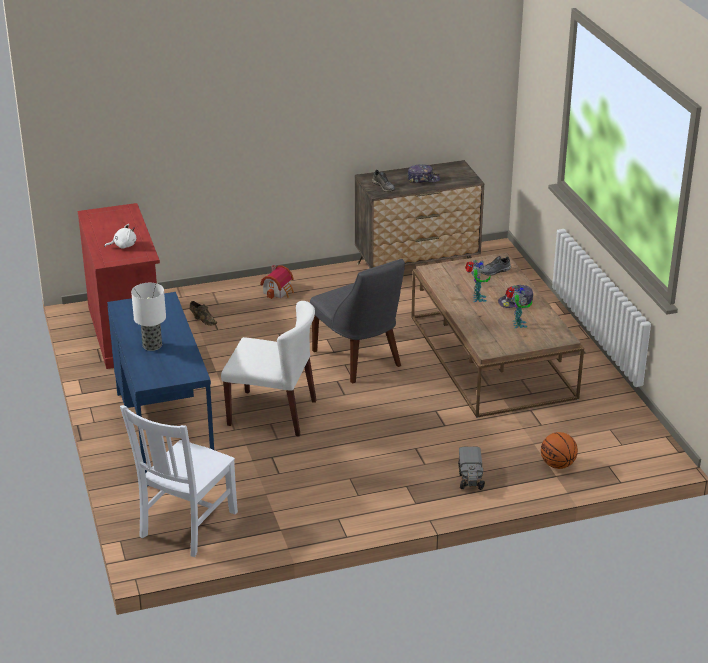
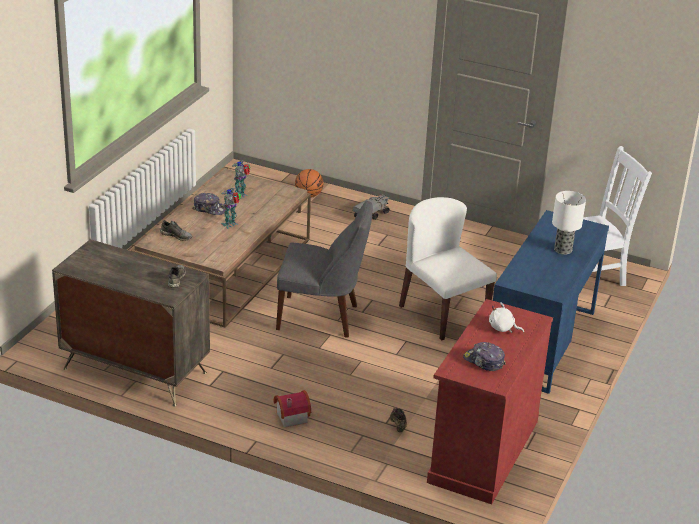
camera: 140 degrees left, 0 degrees up
grey chair [310,259,405,384] -> grey chair turned 90 degrees clockwise [276,201,373,338]
cap [408,164,440,183] -> cap moved to [463,342,506,371]

